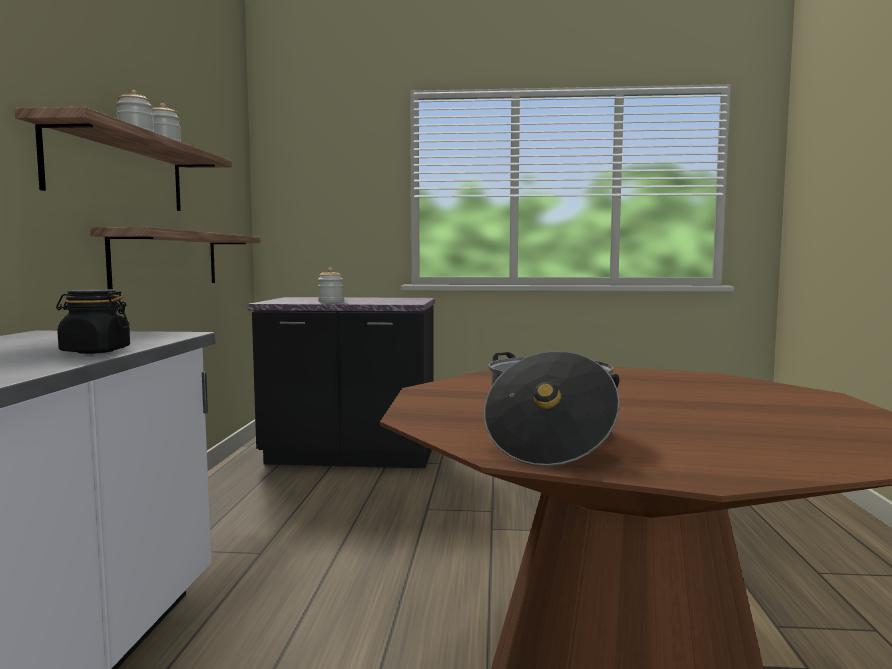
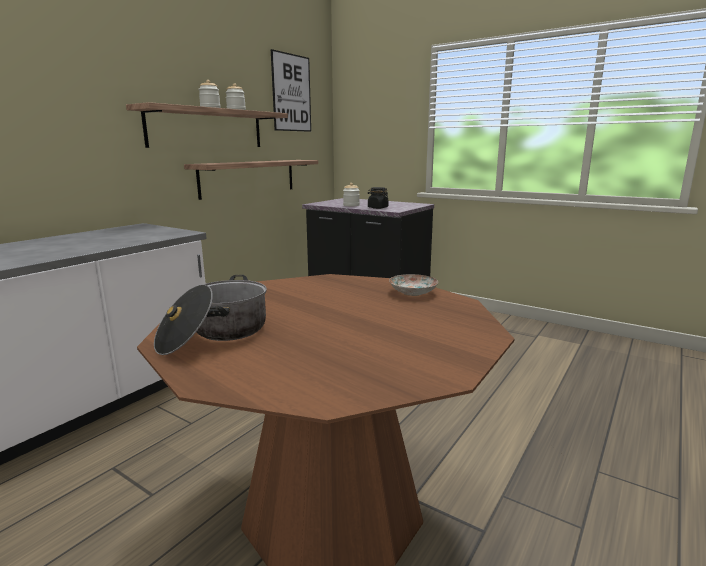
camera: 30 degrees right, 10 degrees up
black jar [56,289,130,354] -> black jar moved to [368,187,388,209]
none -> picture [271,49,311,132]
none -> plate [389,274,438,296]

